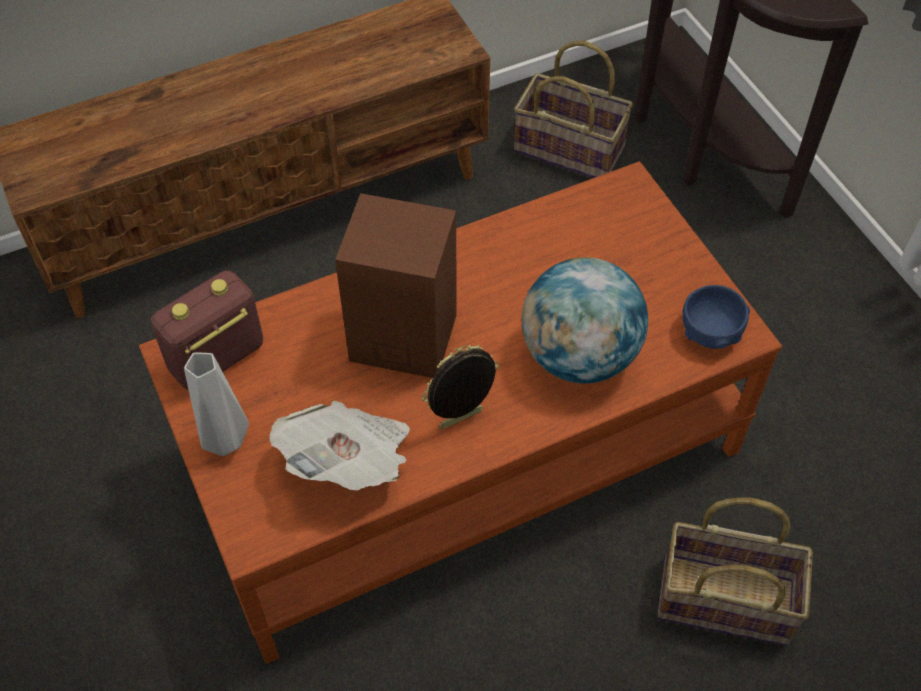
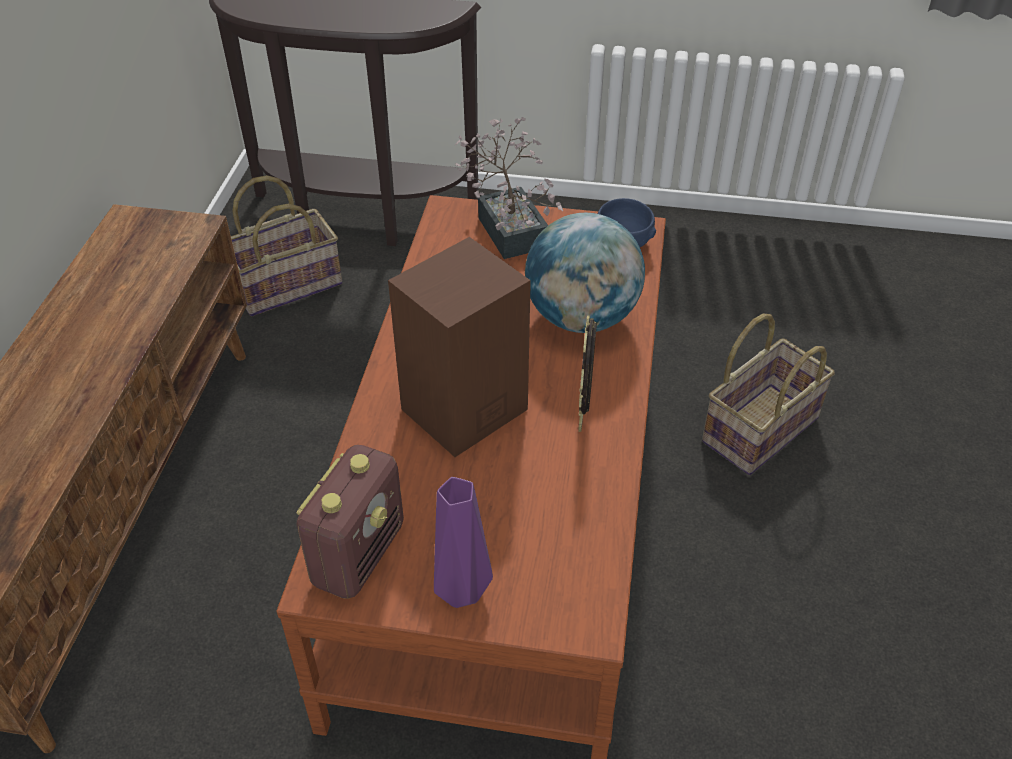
camera: 55 degrees left, 10 degrees down
radio [151,271,263,390] -> radio turned 150 degrees counterclockwise [296,445,404,599]
grey vase [184,353,249,456] -> purple vase [434,477,493,608]
newspaper [270,401,410,490] -> none
none -> potted plant [454,117,563,259]

